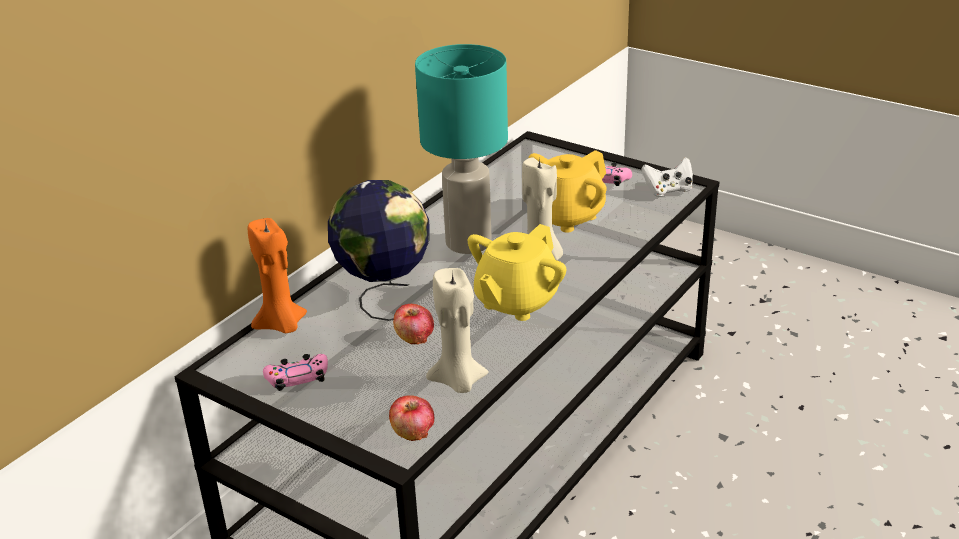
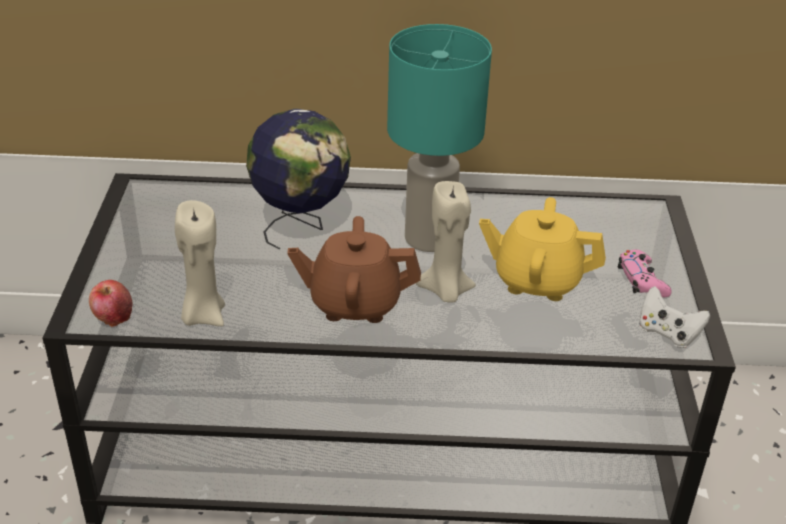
camera: 55 degrees right, 5 degrees up
orange candle [248,218,307,333] -> none
pink game controller [263,354,328,391] -> none
apple [393,304,434,344] -> none
yellow teapot [467,224,566,321] -> brown teapot [287,216,421,323]

